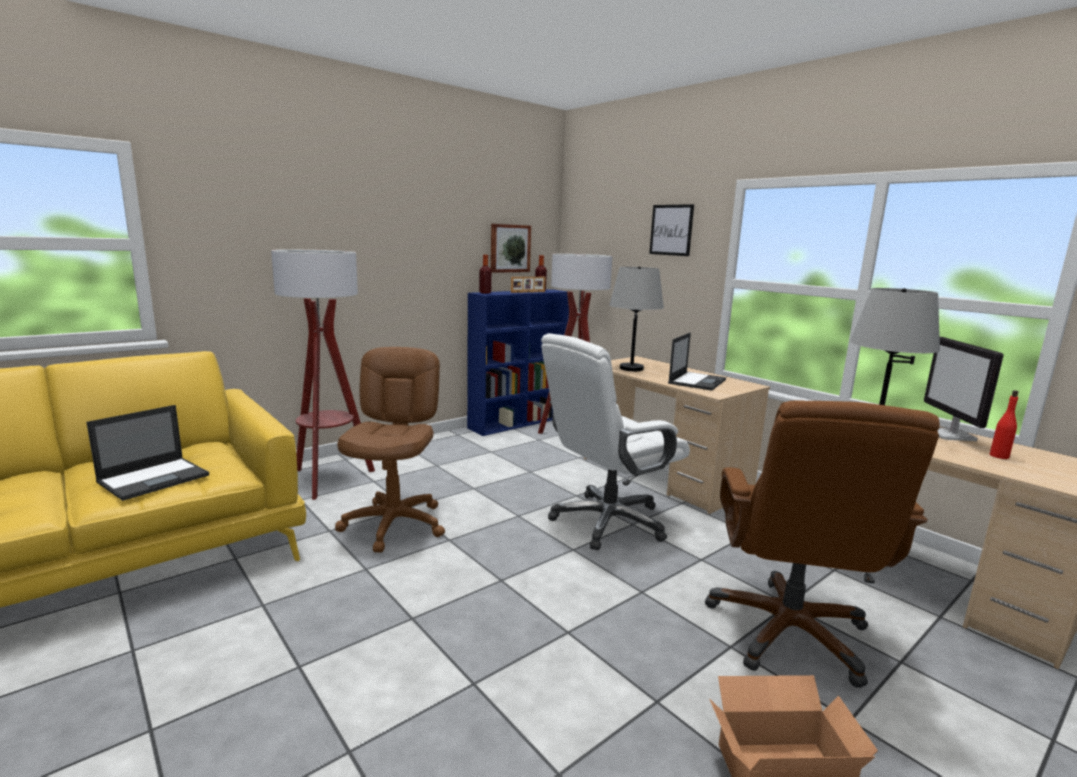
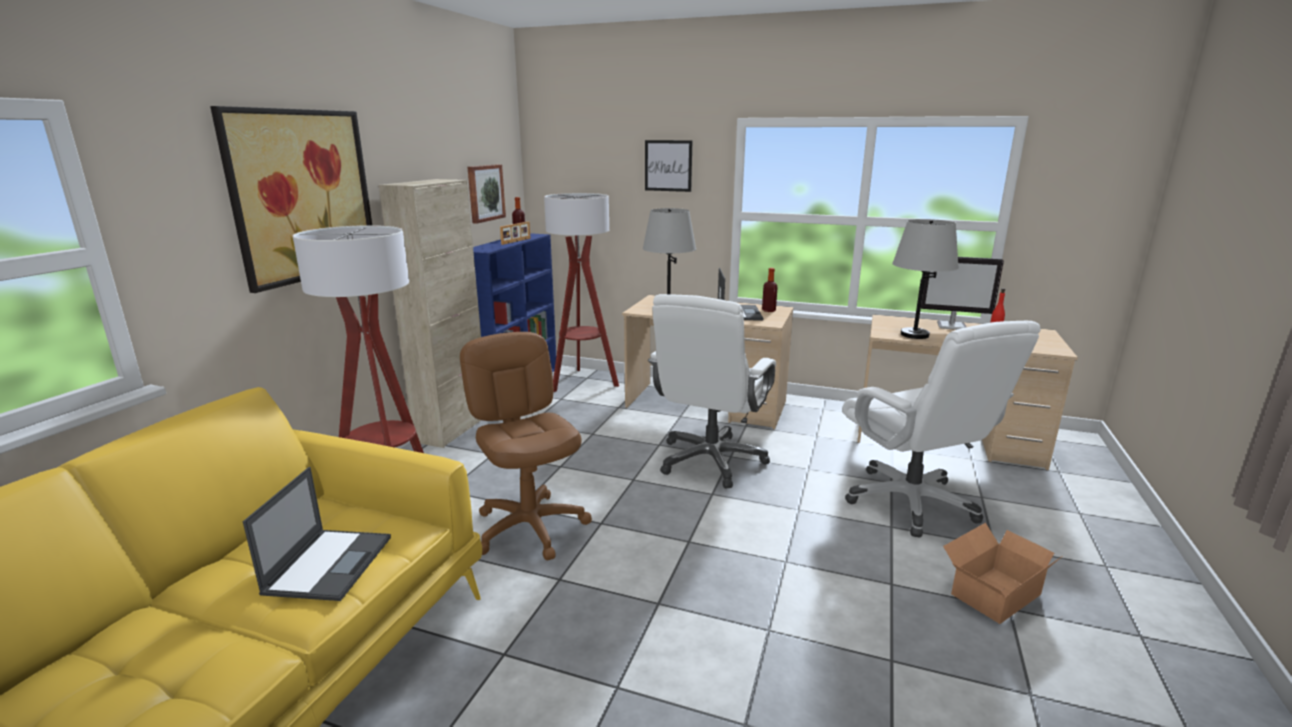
camera: 30 degrees left, 5 degrees up
bottle [479,255,491,293] -> bottle moved to [762,268,778,312]
brown office chair [705,400,940,688] -> white office chair [842,321,1041,538]
monitor [924,337,1004,441] -> monitor turned 45 degrees counterclockwise [921,257,1004,330]
none -> picture [210,106,372,293]
none -> beige cabinet [379,179,481,448]

